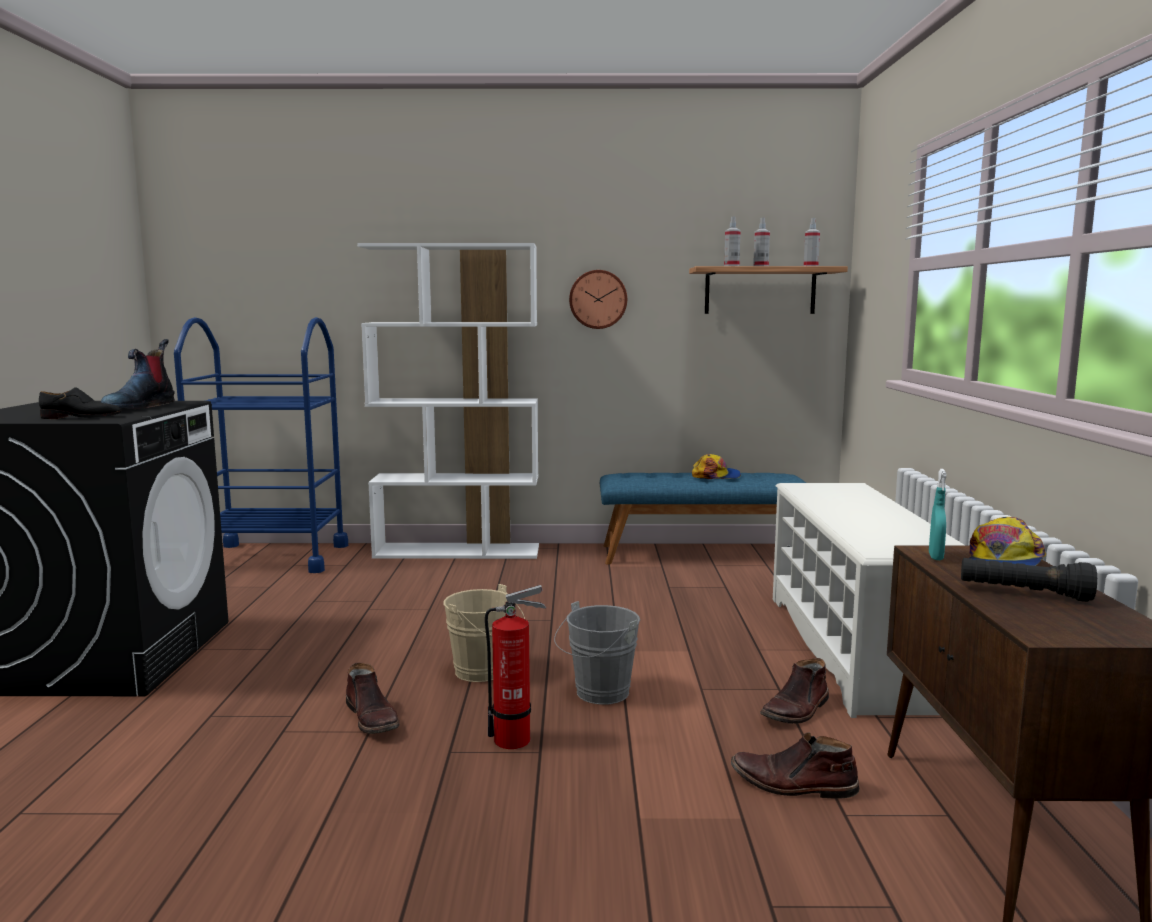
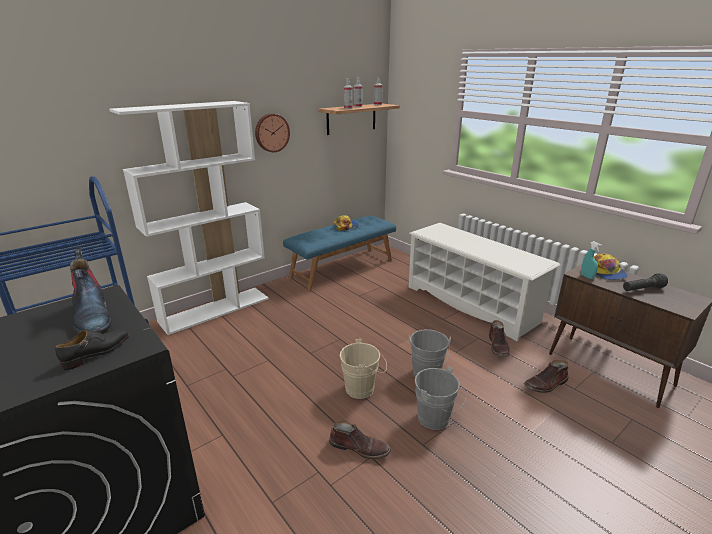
camera: 40 degrees left, 15 degrees up
fire extinguisher [485,585,546,749] -> grey bucket [415,366,466,430]

